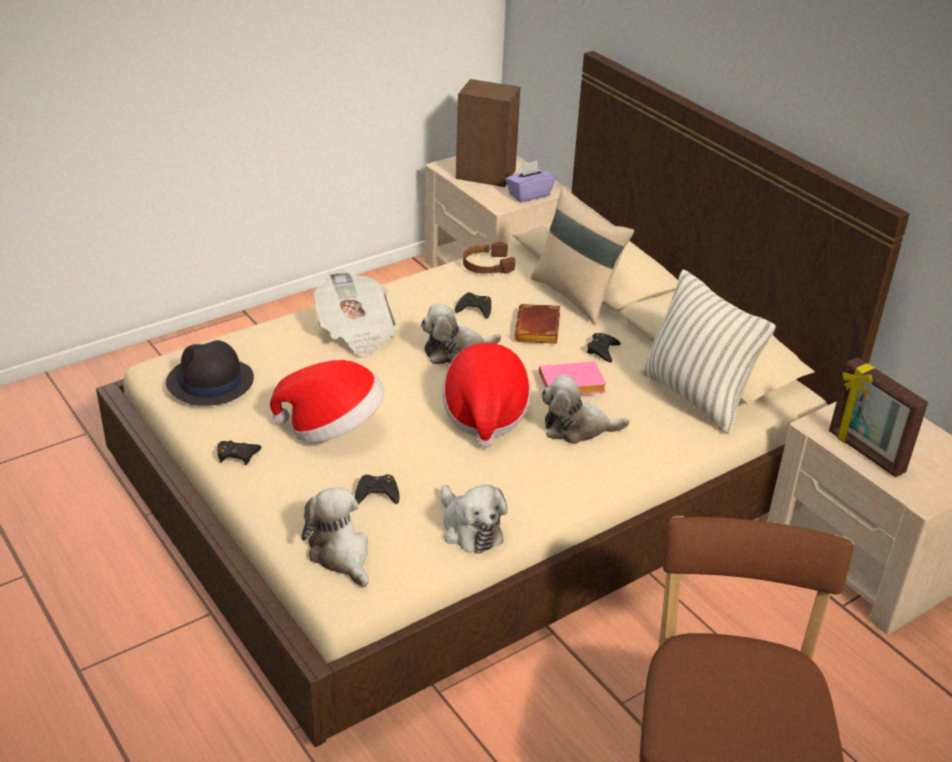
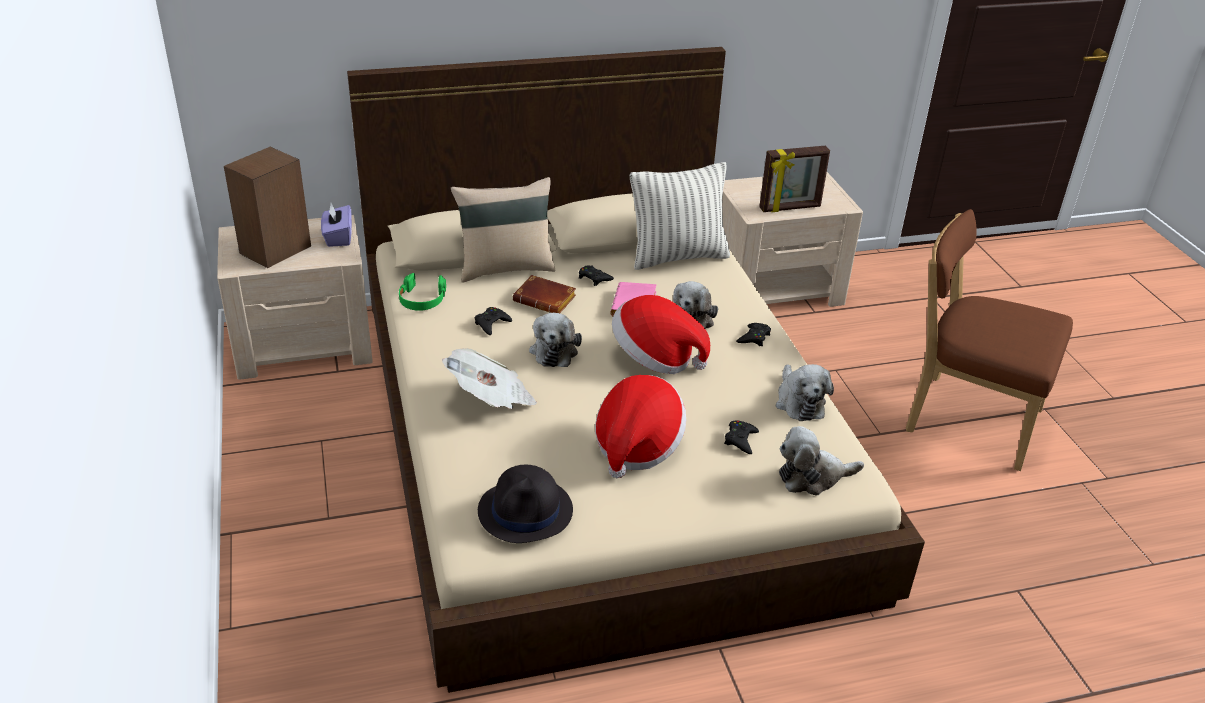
camera: 70 degrees left, 0 degrees up
black game controller [218,441,262,465] -> black game controller moved to [736,323,771,346]
plush toy [441,485,508,554] -> plush toy turned 90 degrees clockwise [776,364,834,421]
brown headphones [463,242,515,273] -> green headphones [399,273,446,311]

